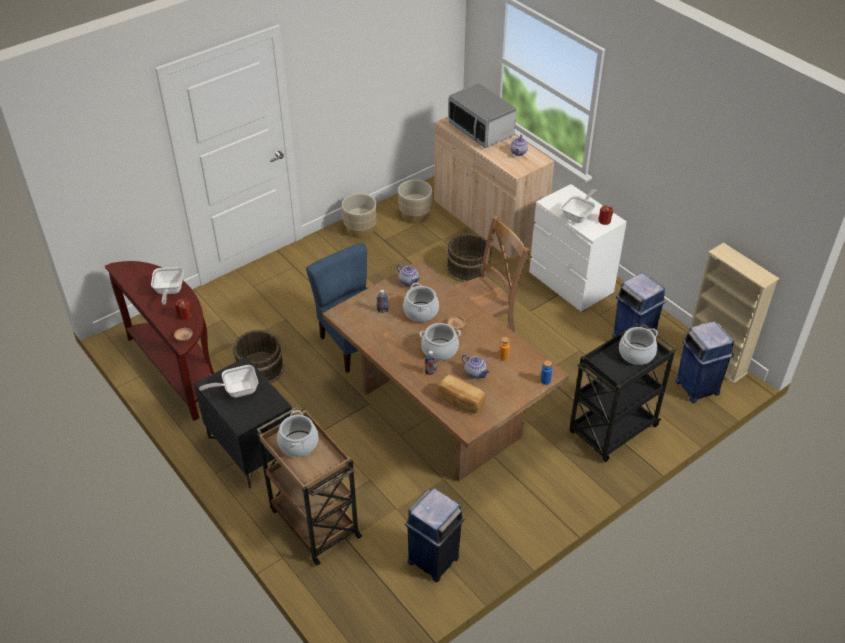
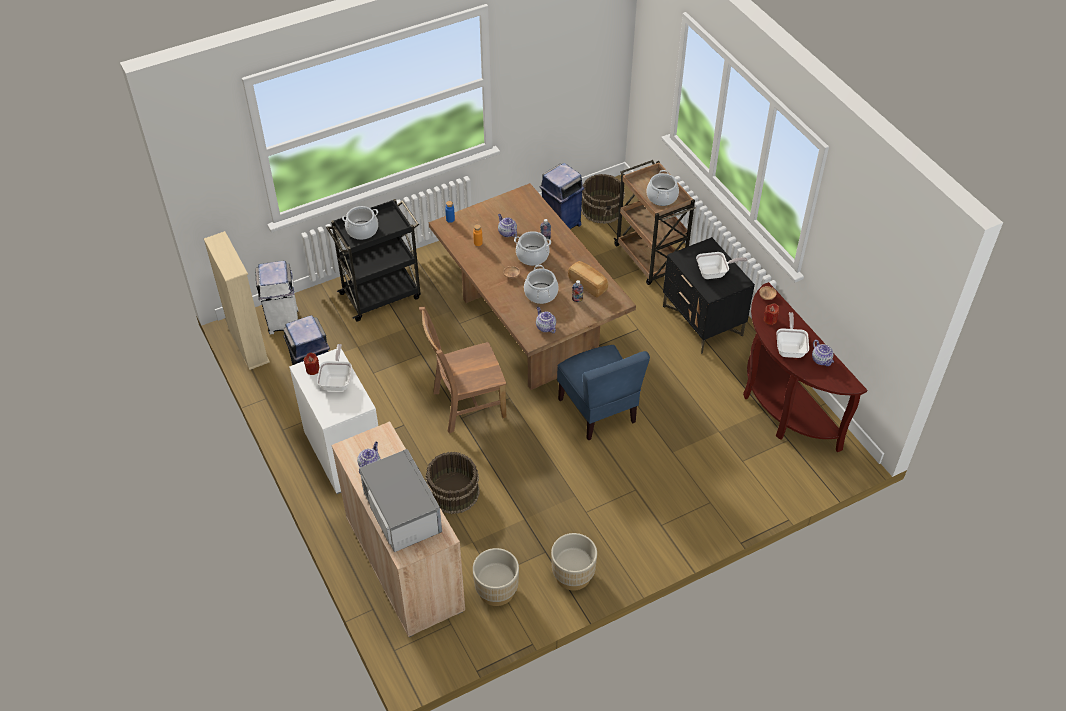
camera: 170 degrees left, 5 degrees up
brown bucket [233,330,284,384] -> brown bucket moved to [581,174,625,224]
bread [437,374,486,413] -> bread moved to [568,261,608,298]
frying pan [561,189,597,223] -> frying pan turned 135 degrees clockwise [317,344,352,391]
blue trash can [675,321,734,403] -> white trash can [255,261,299,335]
none -> teapot [812,340,834,366]

